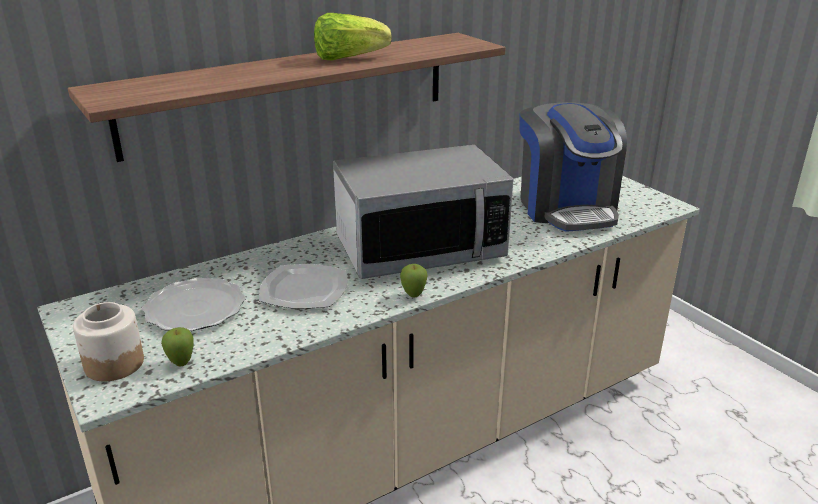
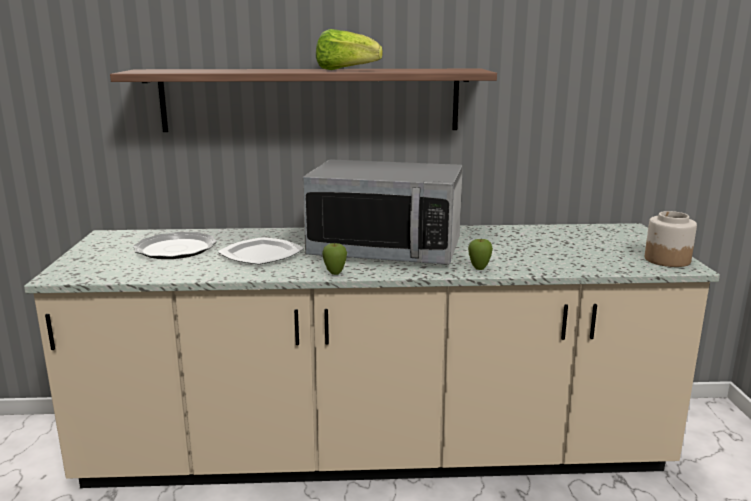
camera: 30 degrees right, 10 degrees down
jar [73,302,144,381] -> jar moved to [645,211,697,267]
apple [161,327,194,366] -> apple moved to [468,239,493,270]
coffee machine [520,102,627,232] -> none

